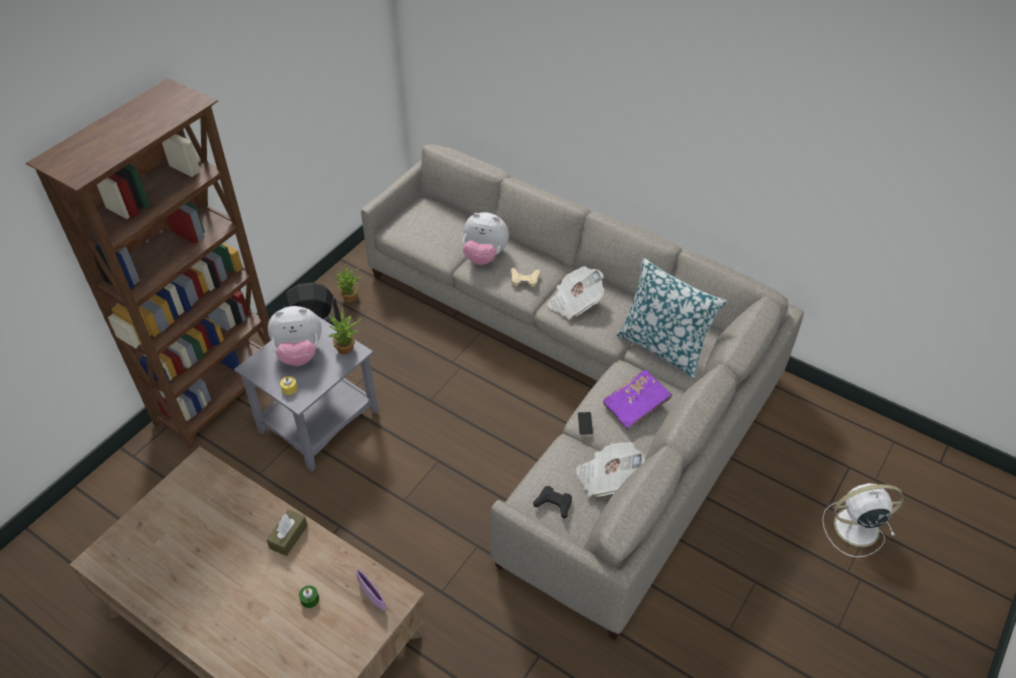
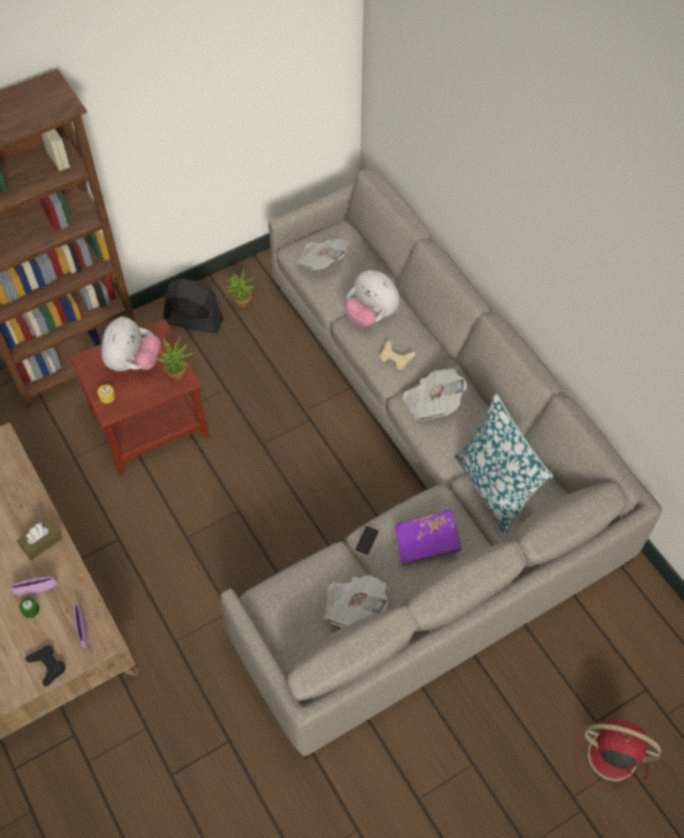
camera: 25 degrees right, 10 degrees up
grey side table [234,316,379,472] -> brown side table [69,319,209,474]
plush toy [268,306,322,366] -> plush toy turned 90 degrees counterclockwise [101,317,161,371]
black game controller [533,486,572,519] -> black game controller moved to [25,645,66,686]
white fan [822,483,904,557] -> red fan [575,720,661,790]
none -> purple bowl [9,577,58,595]
none -> newspaper [295,238,349,270]

